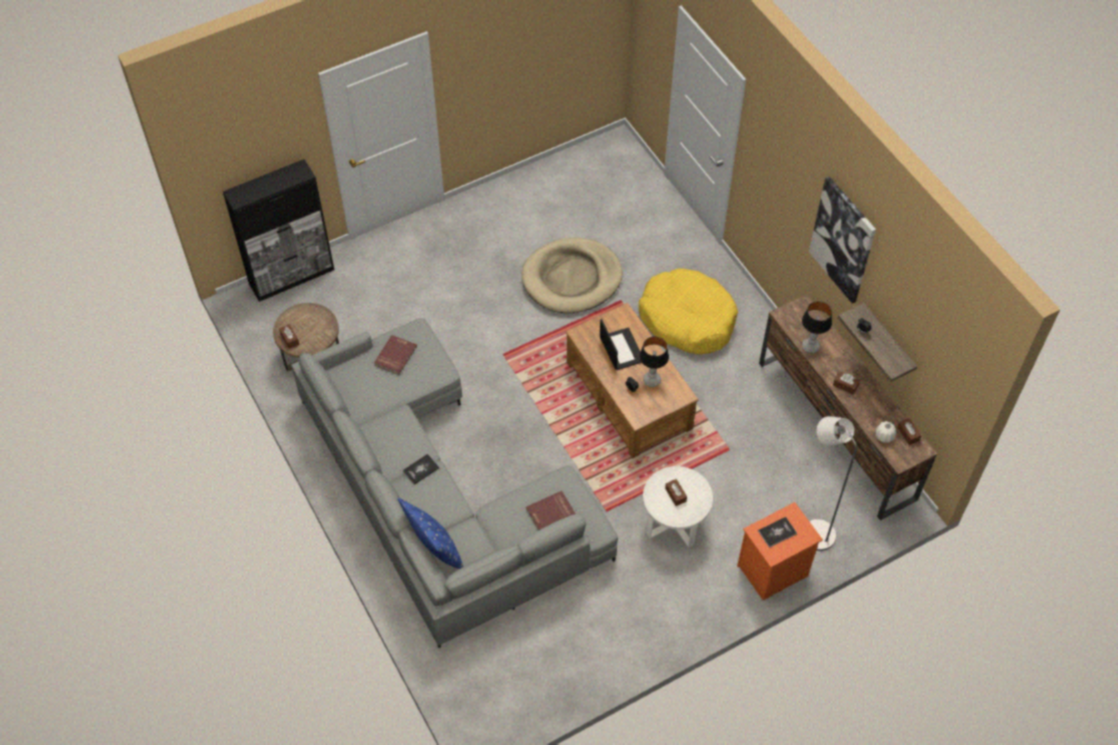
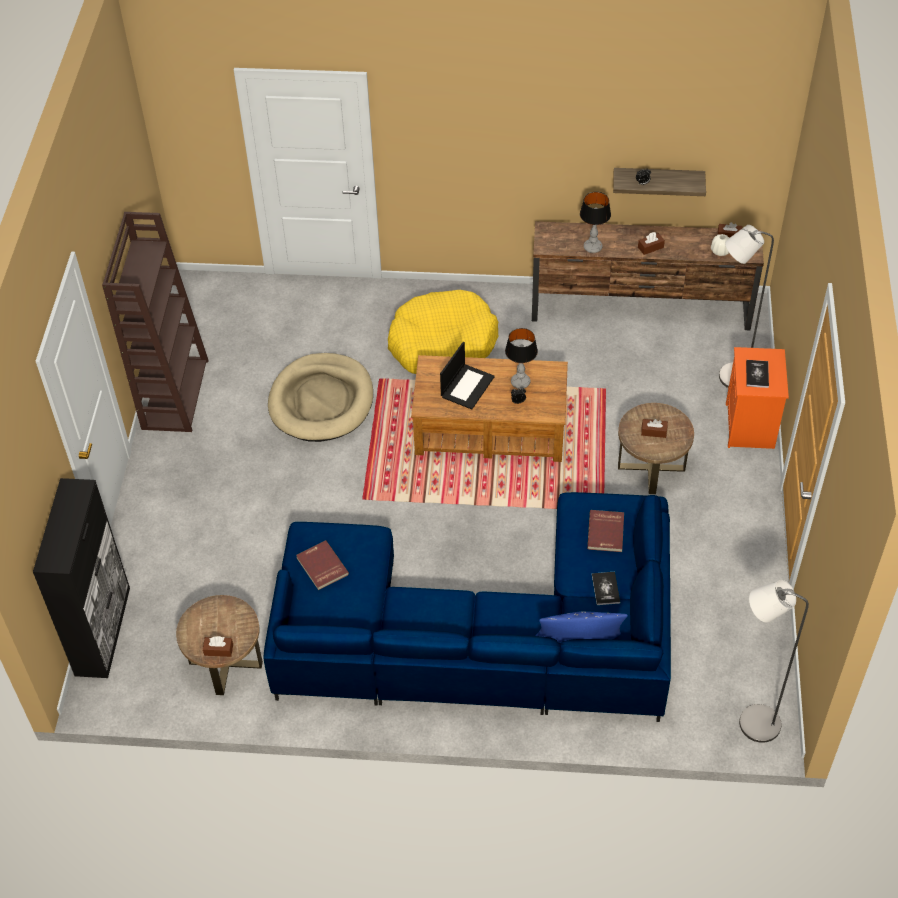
camera: 55 degrees left, 5 degrees down
grey sofa [291,318,618,648] -> blue sofa [264,492,671,722]
book [402,454,439,485] -> book moved to [592,572,621,605]
laptop [600,319,642,370] -> laptop turned 105 degrees clockwise [440,342,495,409]
white side table [643,466,713,548] -> brown side table [618,403,694,494]
picture [809,176,876,304] -> none
none -> brown bookcase [102,212,209,432]
none -> grey floor lamp [739,580,809,743]

